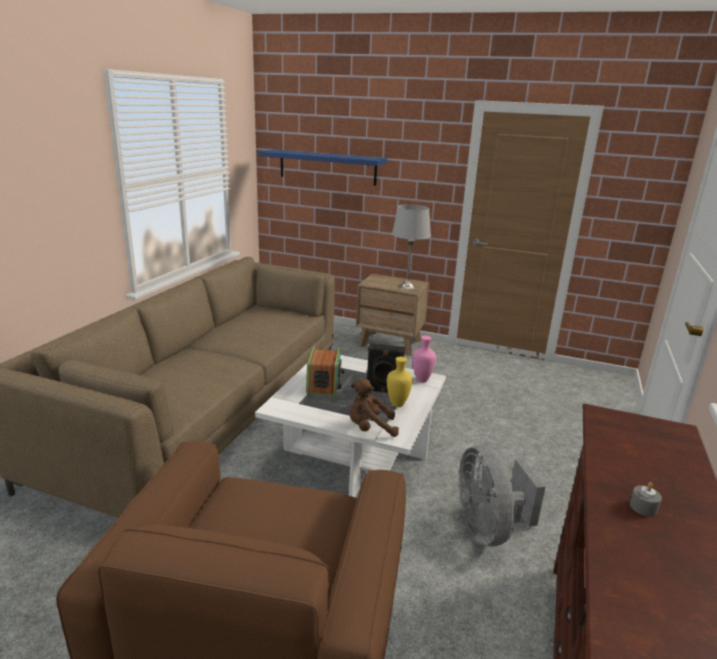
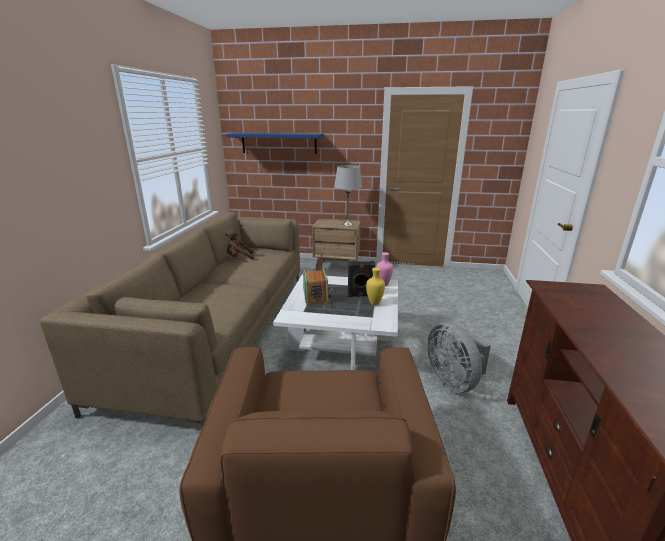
camera: 10 degrees left, 0 degrees up
brown plush toy [349,378,399,437] -> brown plush toy moved to [225,230,254,260]
grey candle [630,482,662,516] -> none

